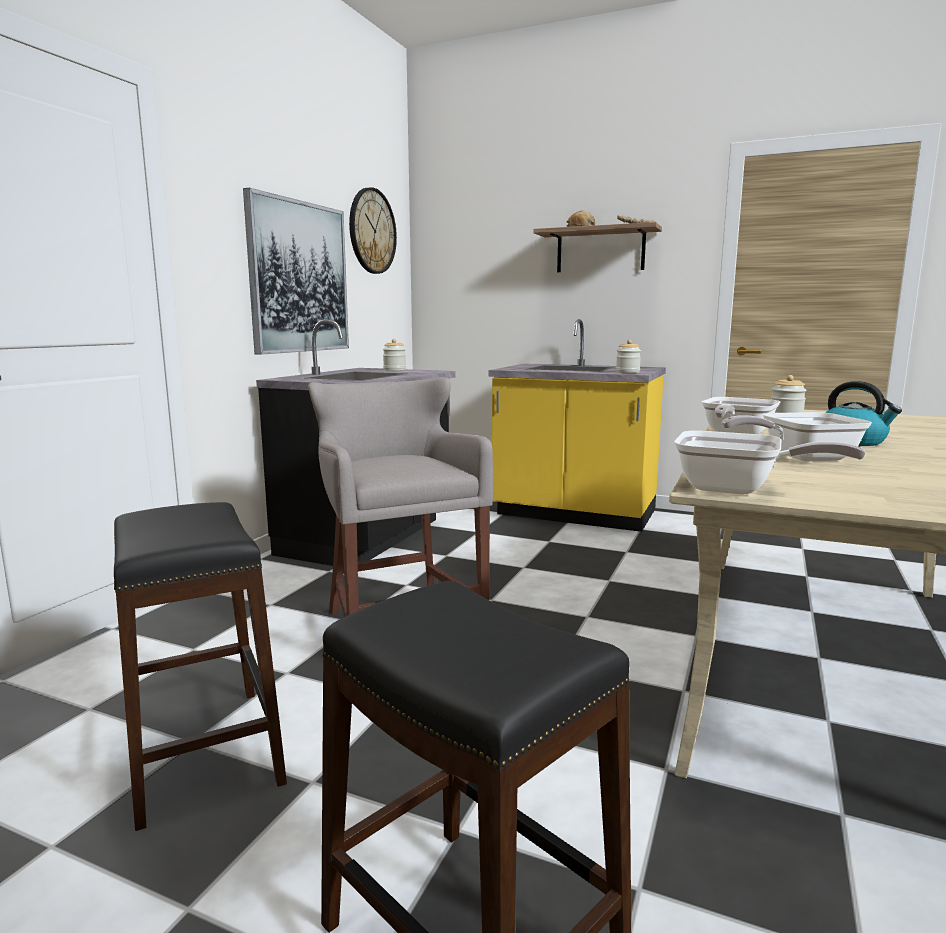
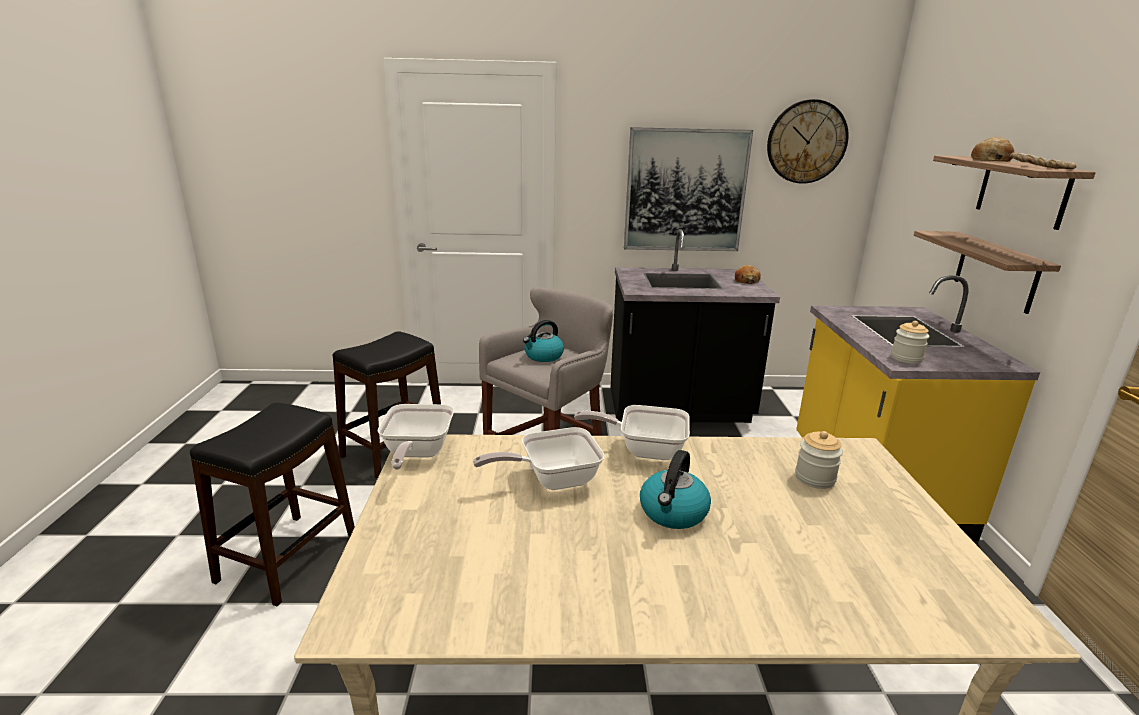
camera: 65 degrees right, 10 degrees up
jar [383,339,406,371] -> bread [735,265,761,284]
frying pan [722,412,872,462] -> frying pan turned 75 degrees counterclockwise [473,427,605,490]
none -> kettle [523,320,564,362]
none -> shelf [914,231,1061,314]

